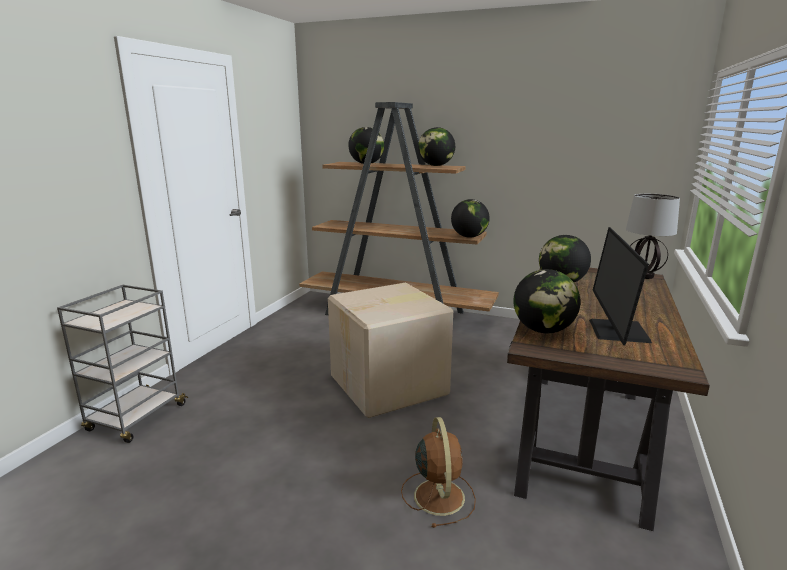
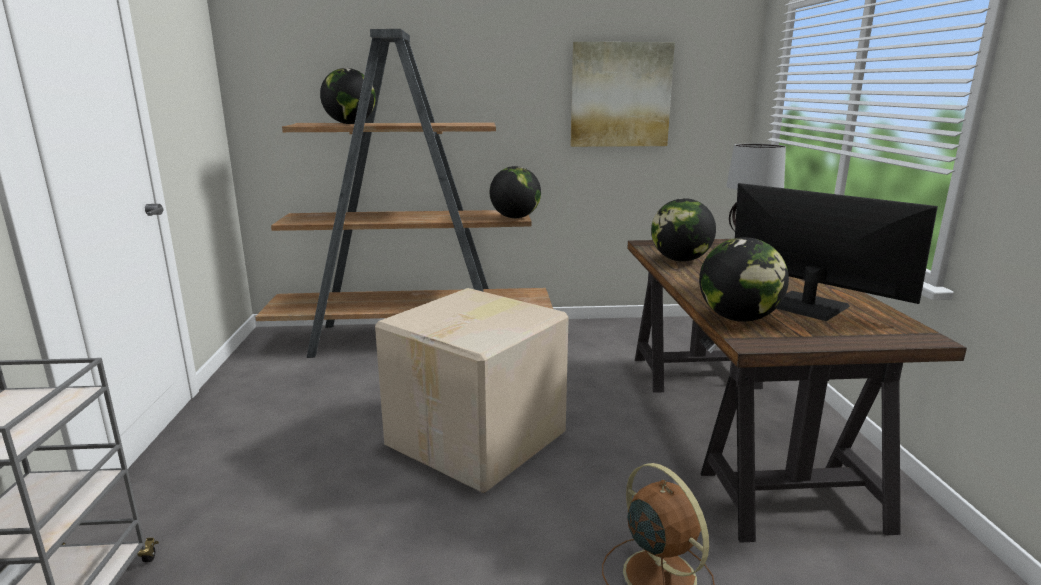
camera: 25 degrees left, 0 degrees up
globe [418,127,455,166] -> none
monitor [589,227,652,345] -> monitor turned 150 degrees clockwise [735,183,938,321]
none -> picture [571,42,675,147]

